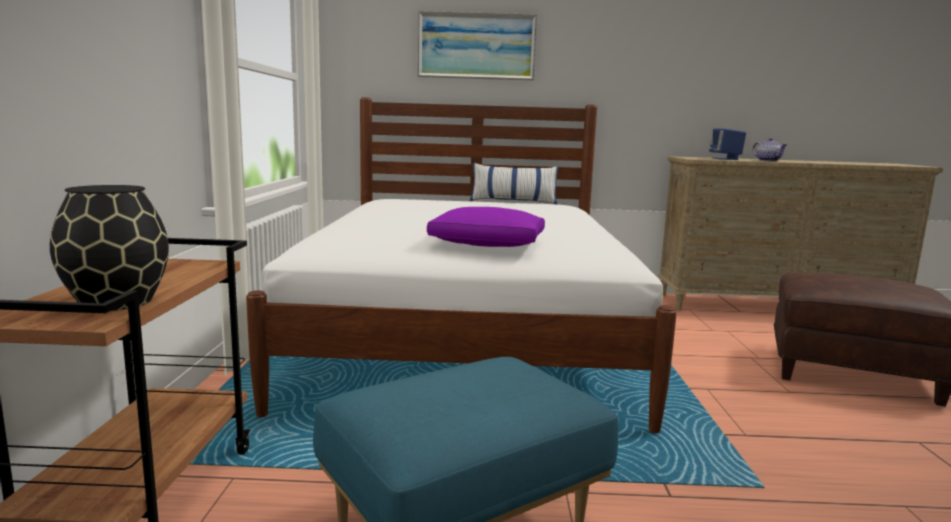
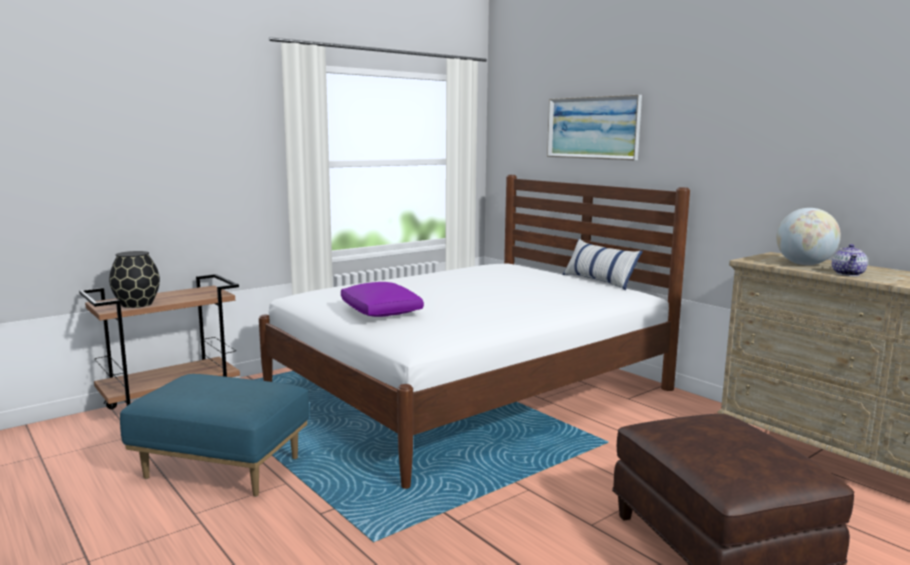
camera: 50 degrees right, 0 degrees up
blue speaker [709,129,746,160] -> globe [776,208,841,265]

